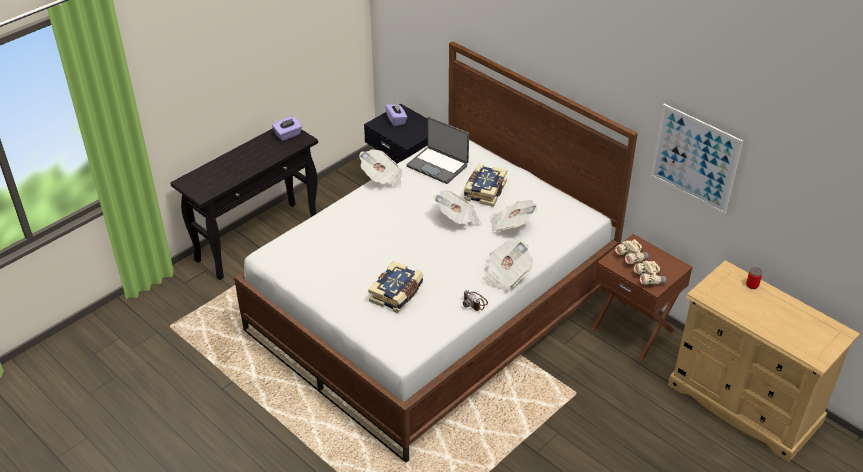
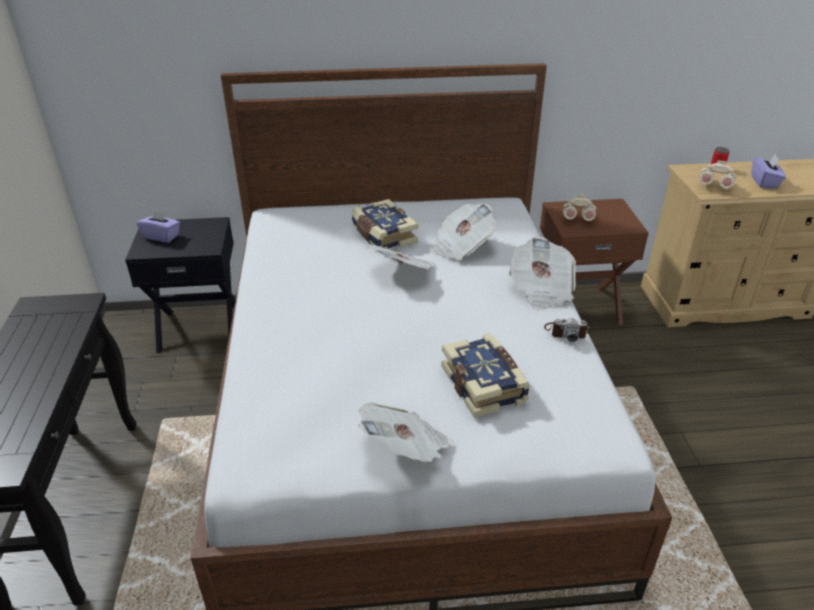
camera: 50 degrees left, 5 degrees down
purple tissue box [272,116,302,141] -> purple tissue box moved to [751,155,786,188]
newspaper [359,149,402,187] -> newspaper moved to [358,403,454,463]
laptop [406,117,469,184] -> none
beige binoculars [634,260,666,285] -> beige binoculars moved to [699,160,737,189]
picture [651,104,743,214] -> none

